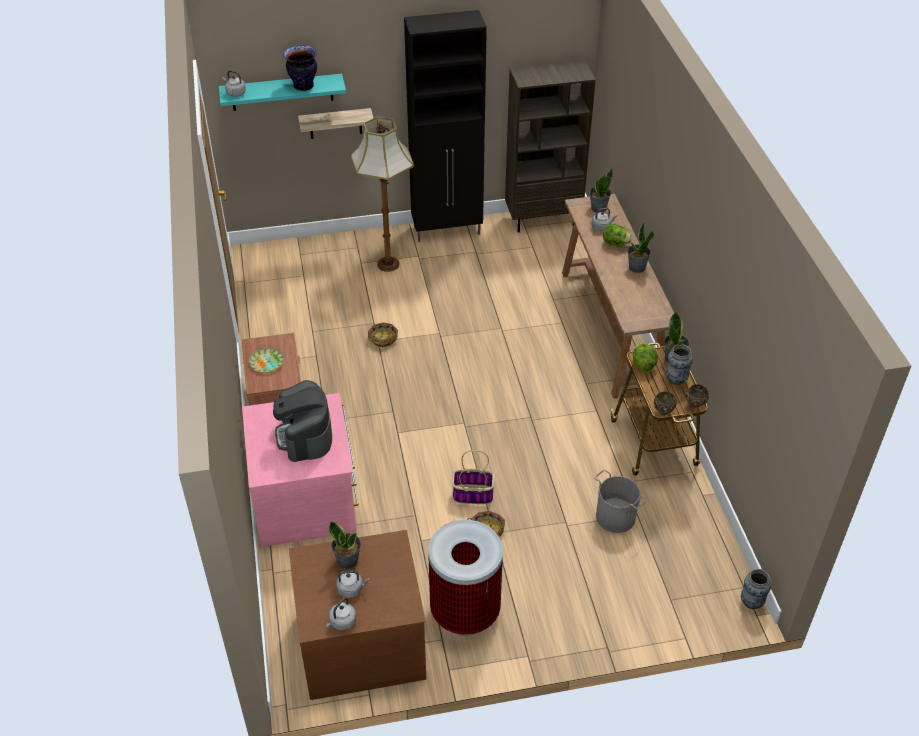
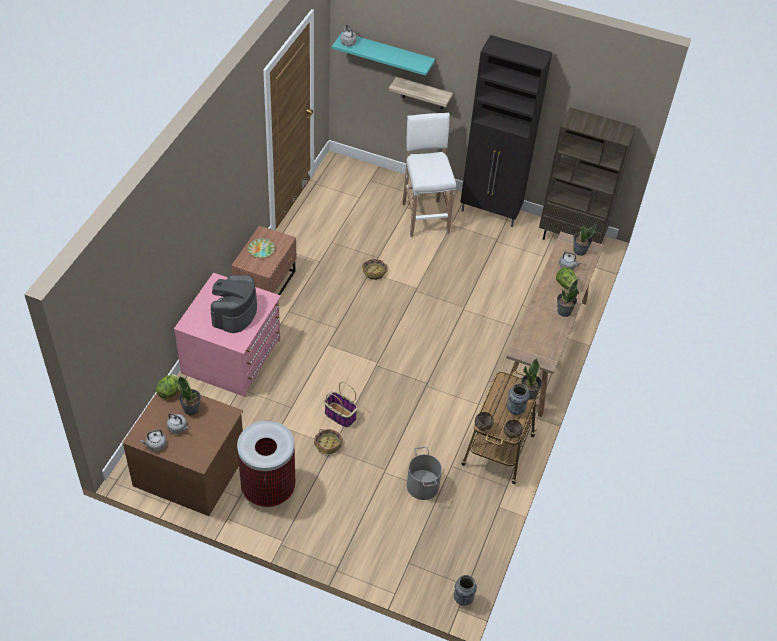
camera: 30 degrees right, 5 degrees up
vase [283,46,317,91] -> none
floor lamp [351,117,414,272] -> white stool [402,113,456,238]
lettuce [633,343,658,372] -> lettuce moved to [156,374,179,399]

